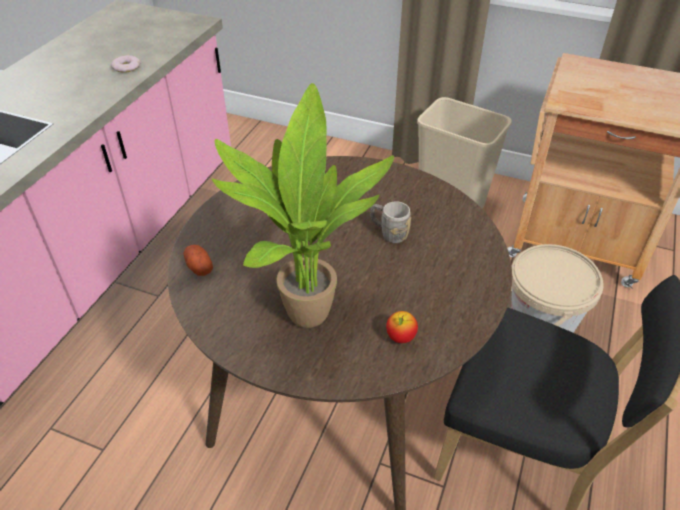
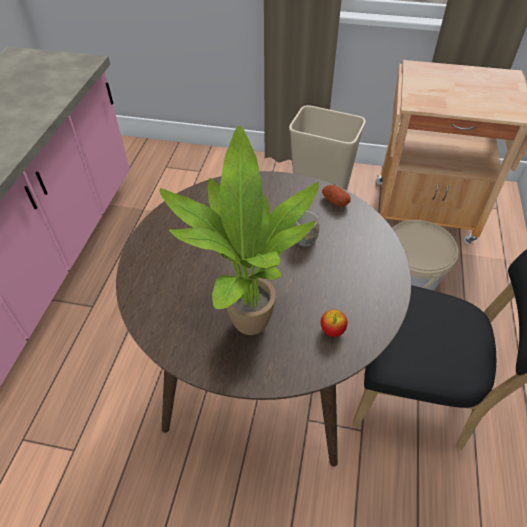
camera: 10 degrees left, 5 degrees up
donut [111,55,141,73] -> none
potato [183,245,213,276] -> potato moved to [322,185,350,207]

